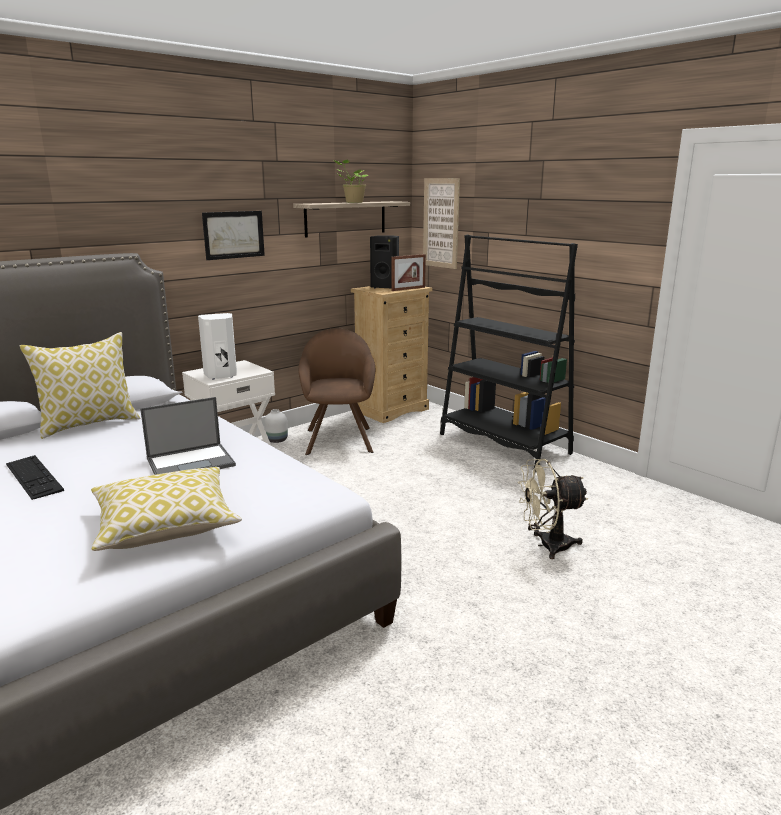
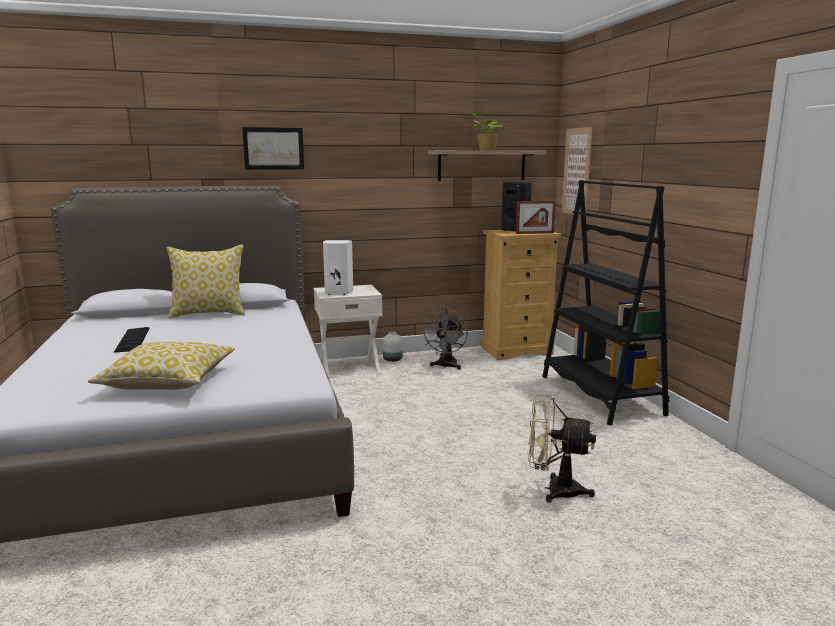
camera: 25 degrees right, 5 degrees down
laptop [140,397,236,475] -> none
picture [202,211,265,260] -> picture moved to [242,127,304,170]
brown armchair [298,328,375,455] -> grey fan [420,308,468,370]

